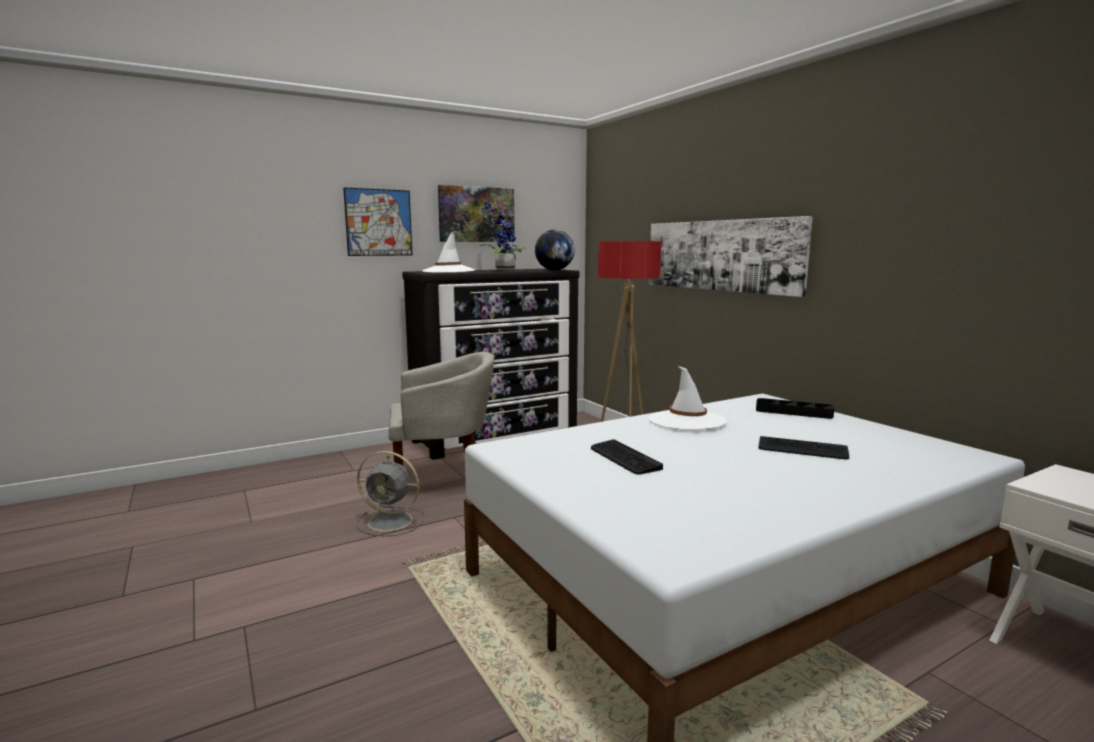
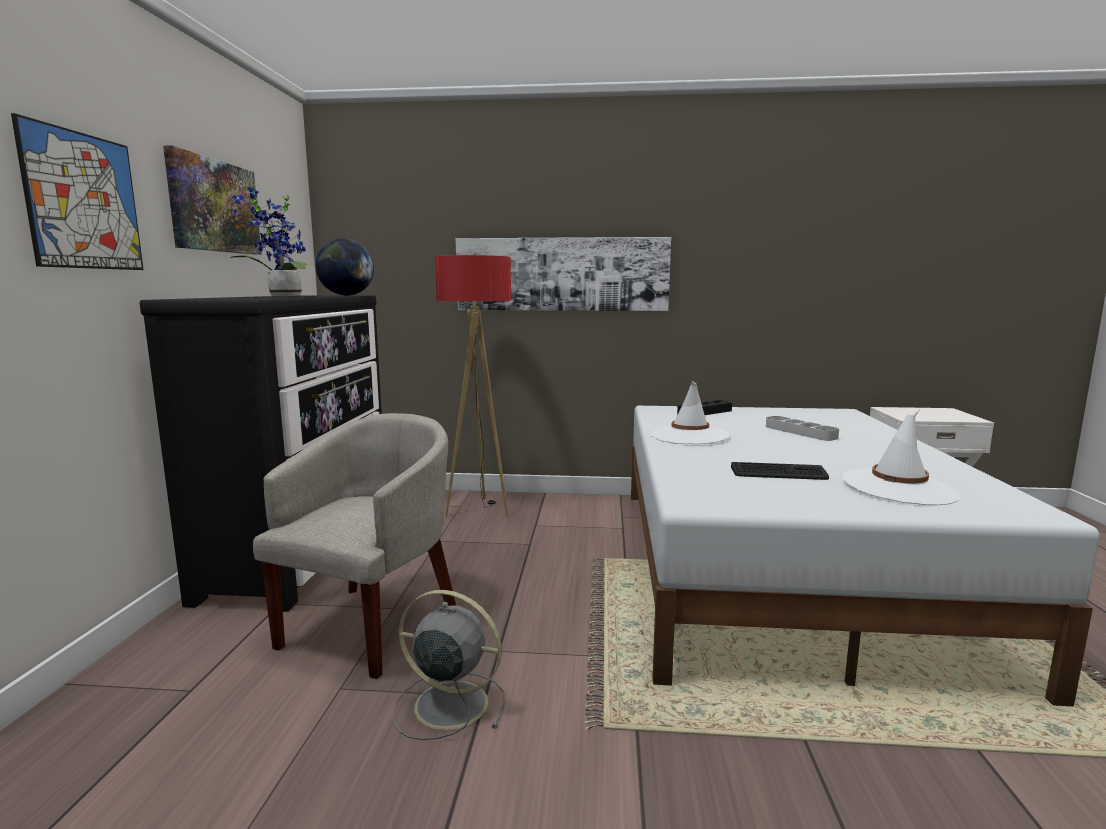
camera: 55 degrees left, 0 degrees up
grey fan [356,451,425,536] -> grey fan turned 120 degrees counterclockwise [392,590,505,740]
white hat [422,231,475,273] -> white hat moved to [842,410,960,505]
keyboard [759,436,849,459] -> grey tray [766,416,839,441]

